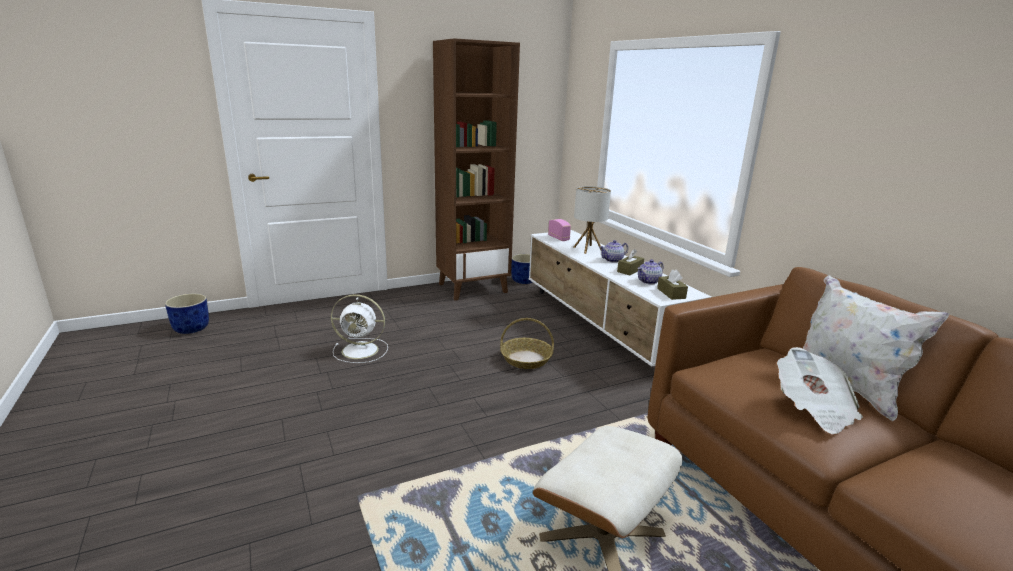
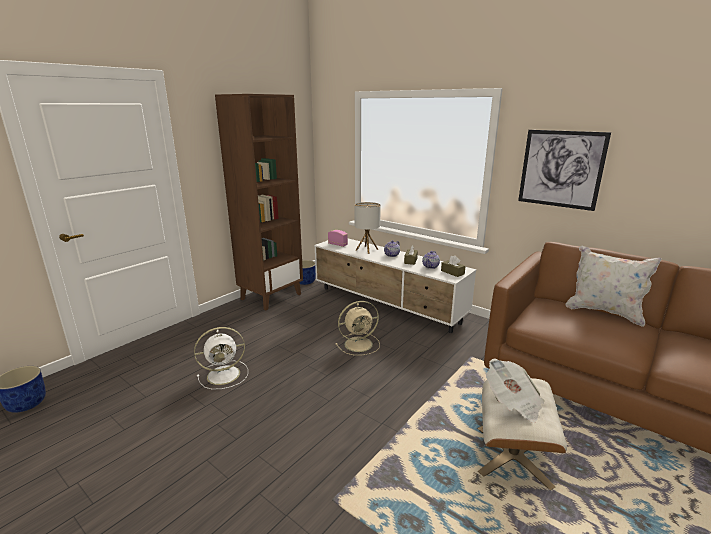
camera: 25 degrees left, 0 degrees up
basket [500,318,554,369] -> beige fan [335,301,380,355]
newspaper [777,347,863,434] -> newspaper moved to [486,358,544,423]
none -> picture [518,130,611,211]

